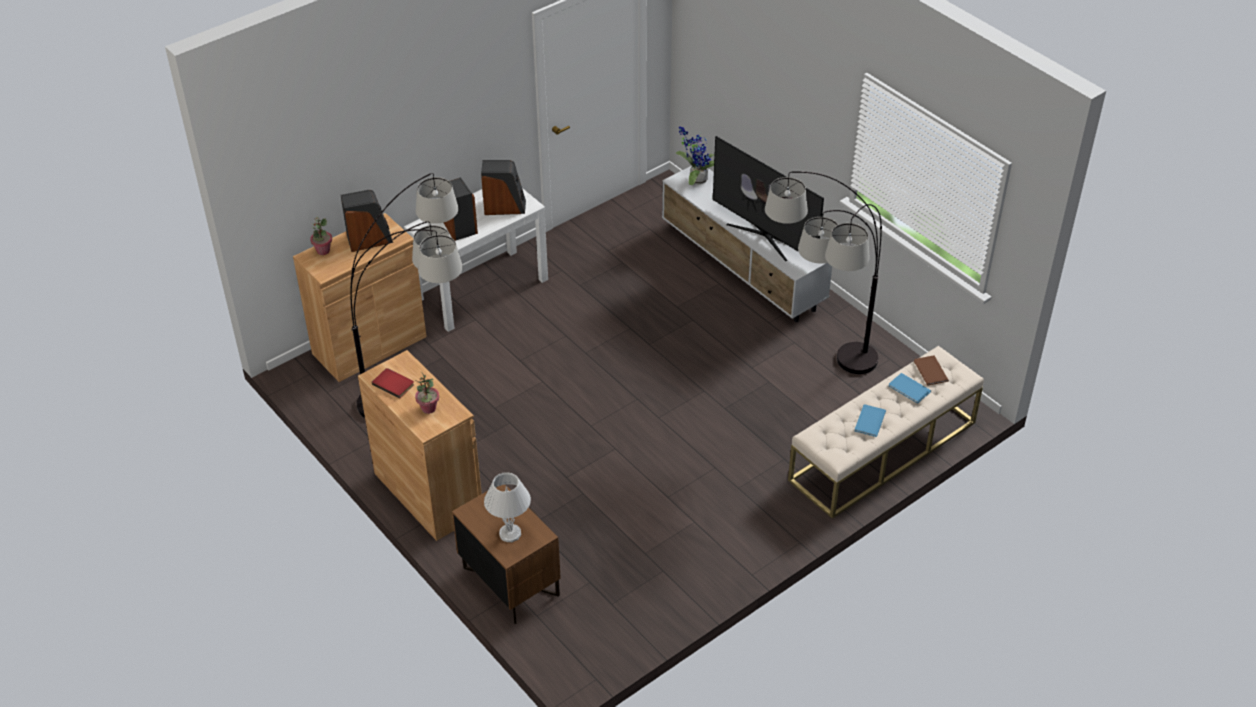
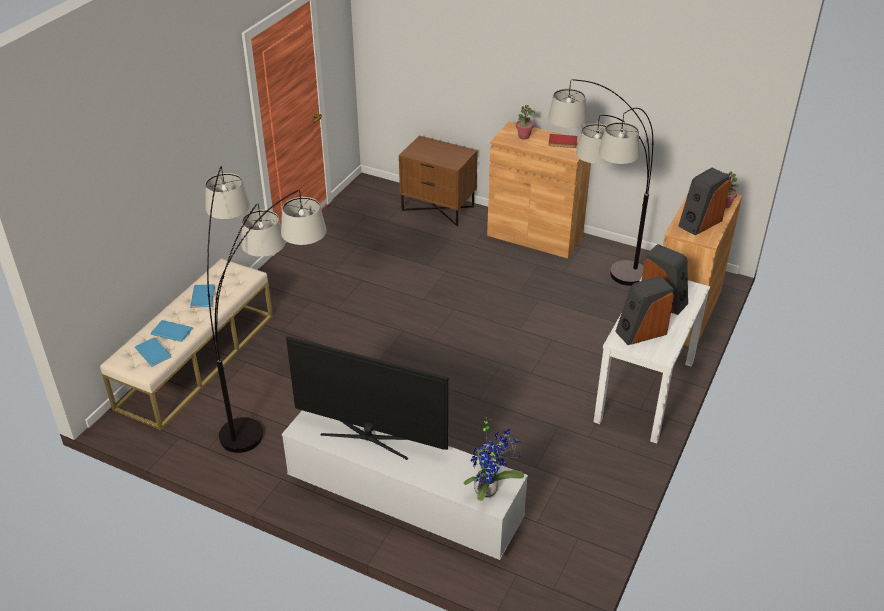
camera: 155 degrees right, 5 degrees down
white table lamp [484,472,531,542] -> none
brown book [914,355,949,385] -> blue book [135,337,171,367]

